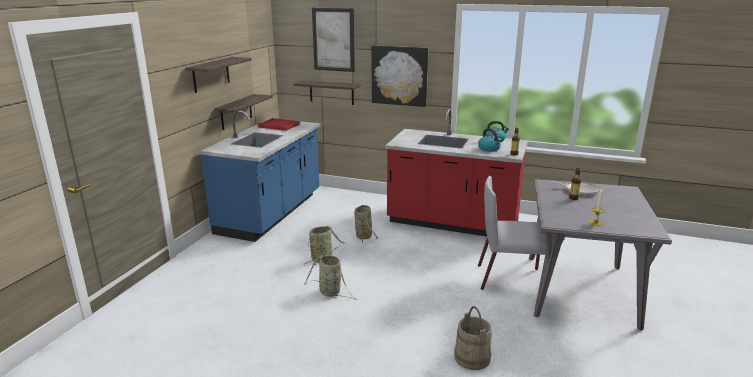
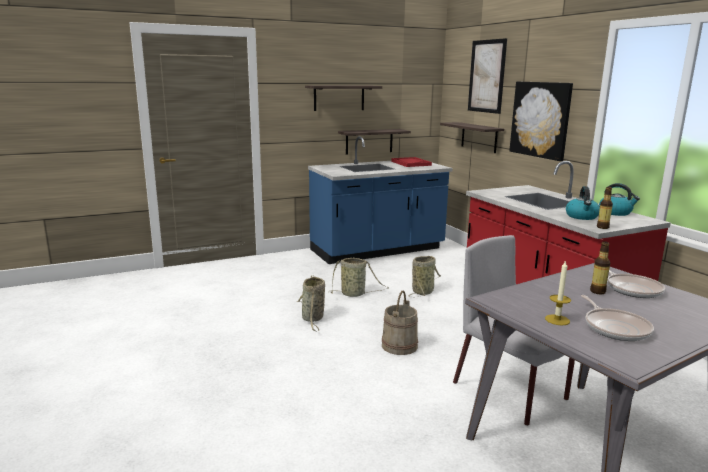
camera: 45 degrees right, 5 degrees down
beige bucket [454,306,492,370] -> beige bucket moved to [382,291,418,355]
none -> frying pan [581,295,654,341]

